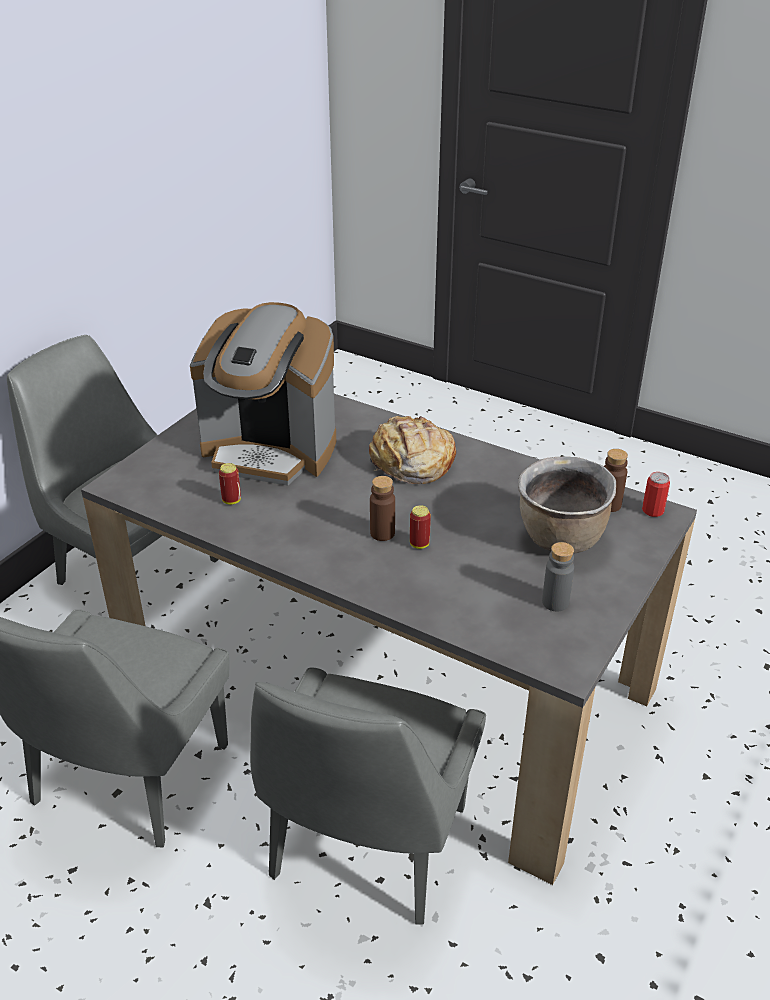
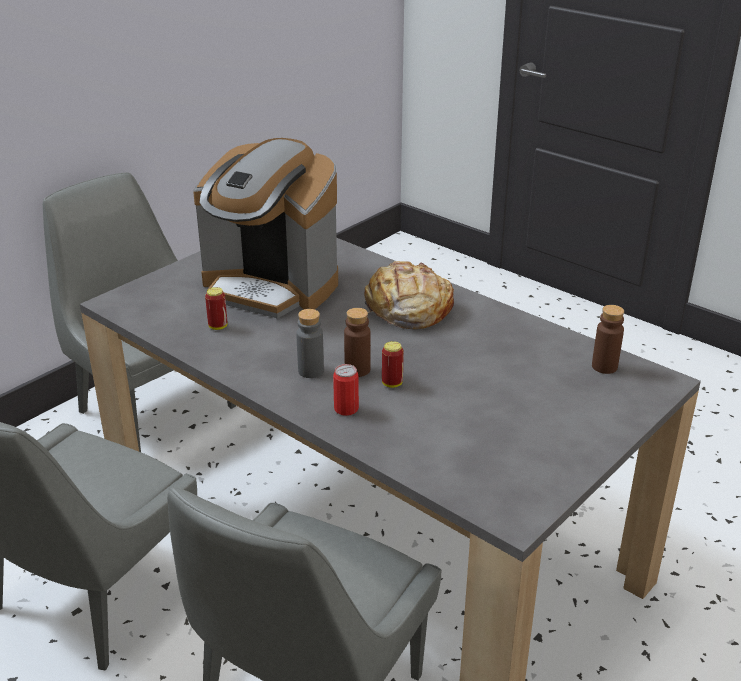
camera: 10 degrees right, 5 degrees down
brown cooking pot [518,456,616,554] -> none
grey bottle [542,542,574,611] -> grey bottle moved to [296,309,324,378]
can [642,472,670,517] -> can moved to [333,364,359,416]

